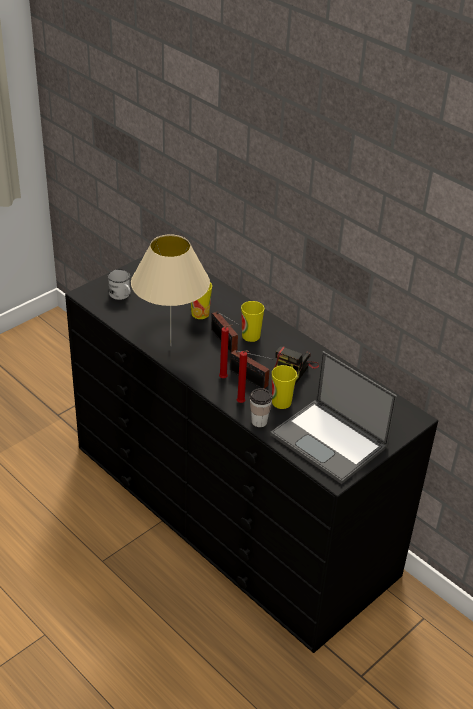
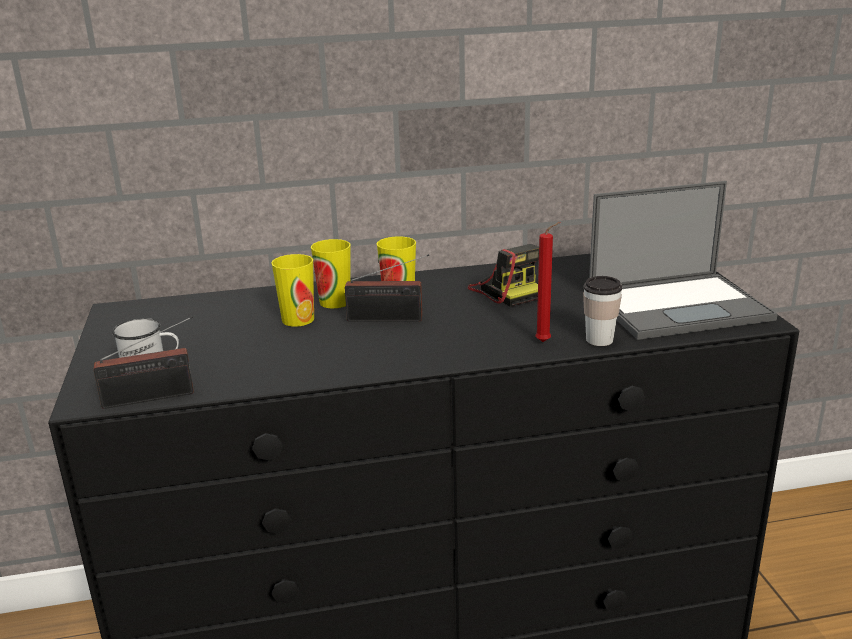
camera: 55 degrees left, 15 degrees down
beige table lamp [131,234,210,346] -> none
red candle [219,325,232,378] -> none
radio [230,350,274,389] -> radio moved to [94,316,194,409]
cup [272,365,297,409] -> cup moved to [311,239,351,308]

